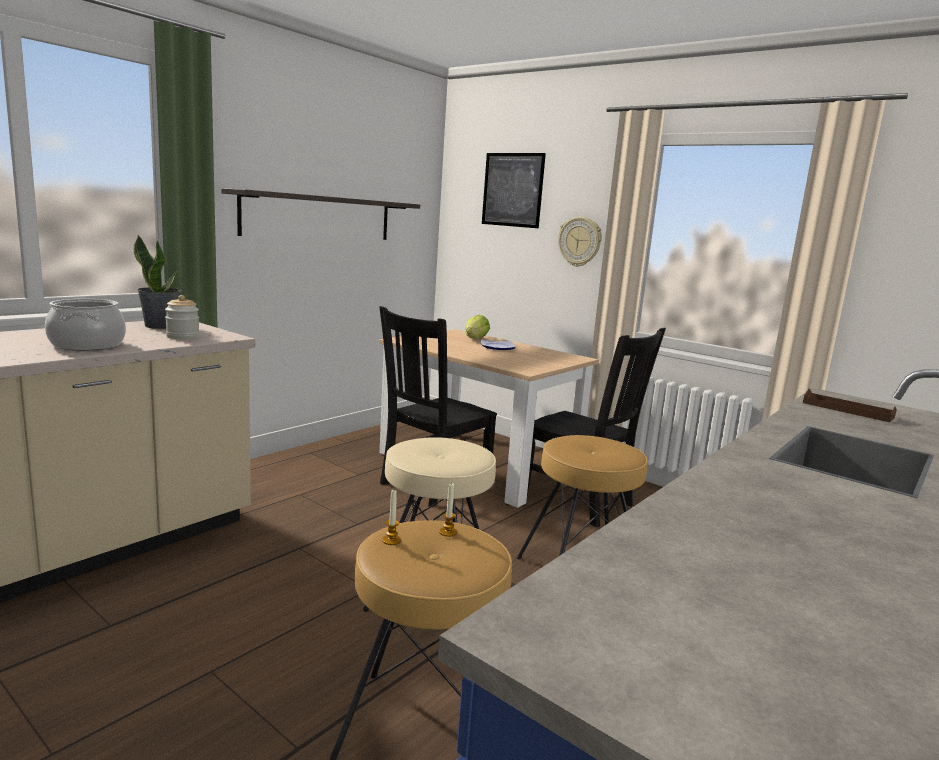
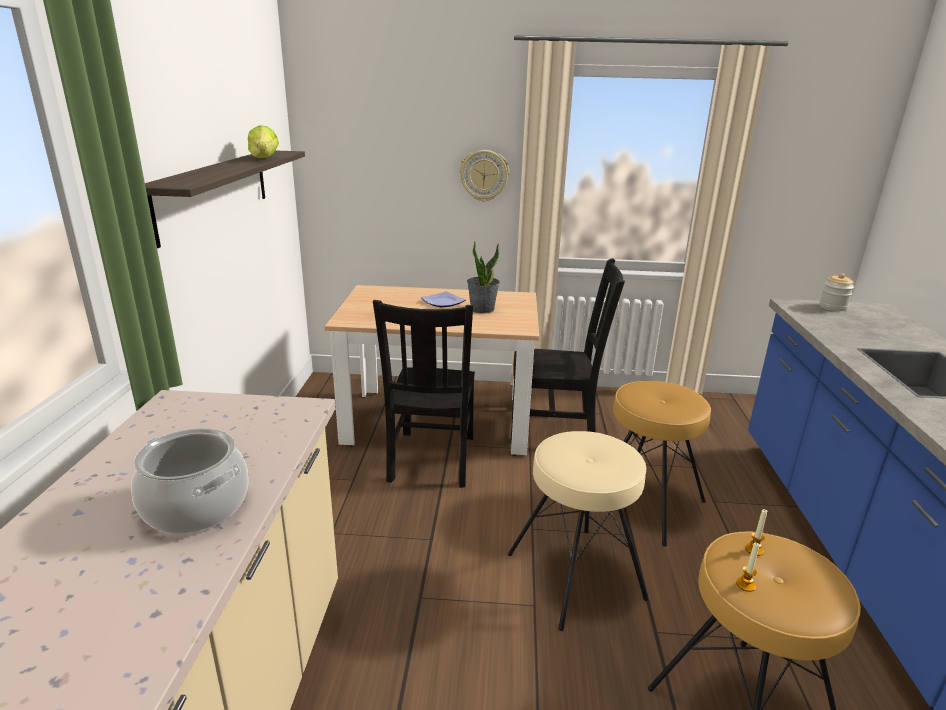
camera: 35 degrees left, 10 degrees up
potted plant [134,235,182,329] -> potted plant moved to [467,241,500,313]
jar [165,295,200,339] -> jar moved to [819,273,854,311]
lettuce [465,315,490,338] -> lettuce moved to [248,125,279,158]
picture [482,153,546,228] -> none
brown tray [803,389,897,422] -> none

